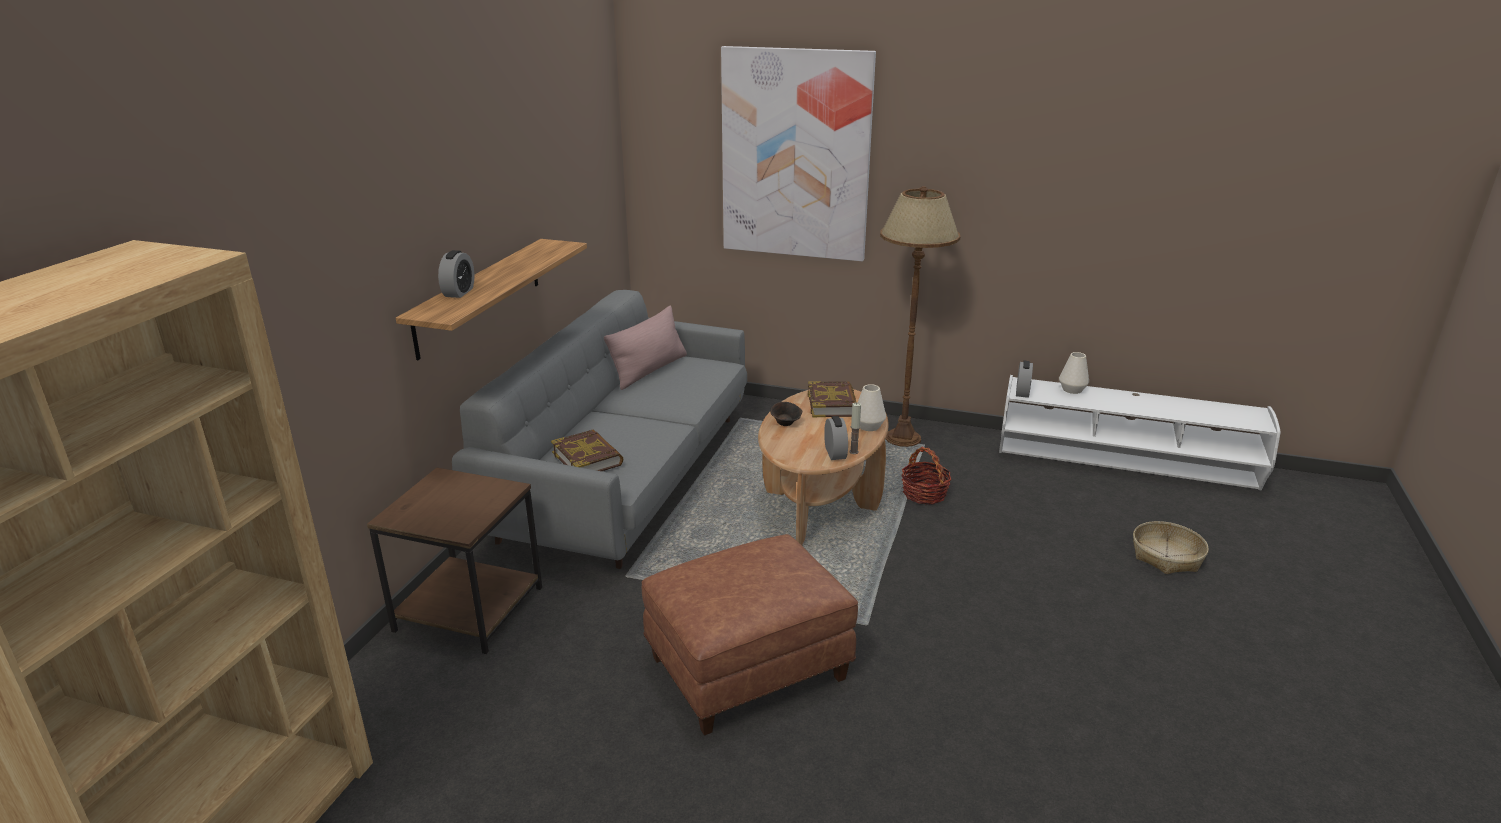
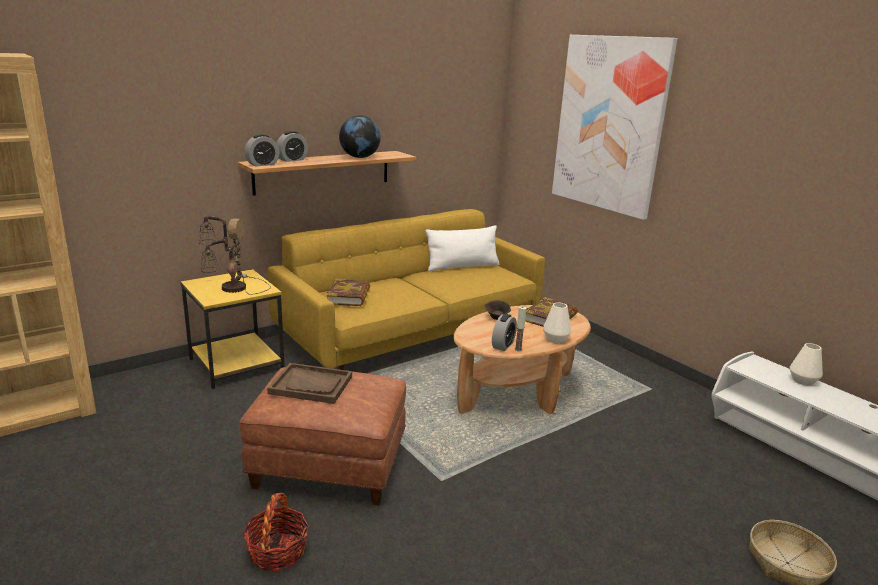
camera: 35 degrees right, 5 degrees down
brown side table [367,468,542,654] -> yellow side table [181,269,285,389]
grey sofa [452,290,747,569] -> yellow sofa [267,209,545,370]
pink pillow [604,305,687,390] -> white pillow [426,225,499,271]
brown floor lamp [880,186,960,447] -> none
basket [901,447,951,505] -> basket moved to [243,492,309,571]
alarm clock [1016,361,1033,398] -> alarm clock moved to [245,134,279,166]
none -> table lamp [199,216,271,295]
none -> brown tray [267,363,352,404]
none -> globe [339,115,381,158]

